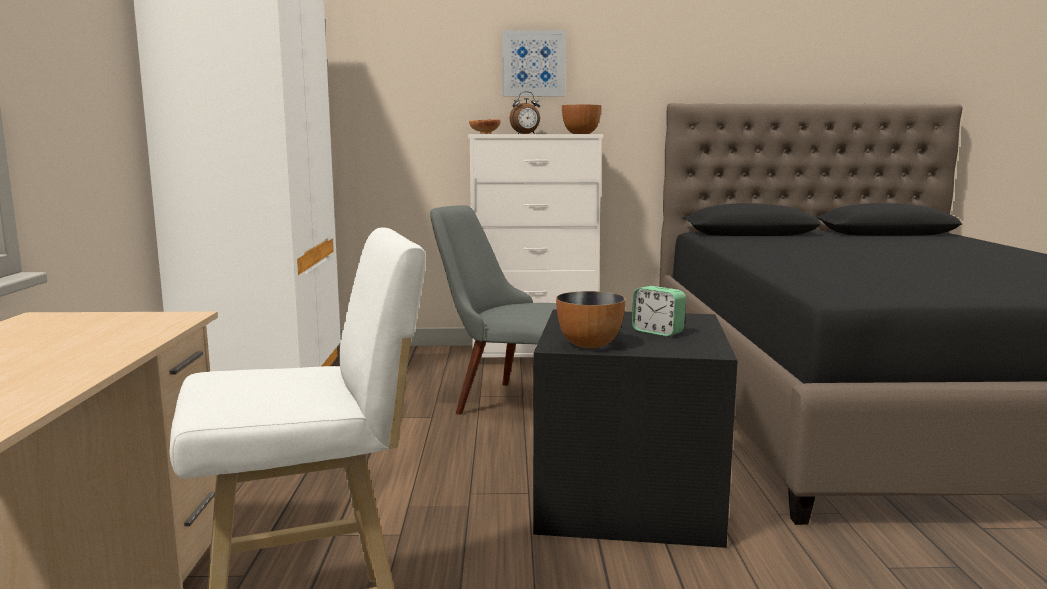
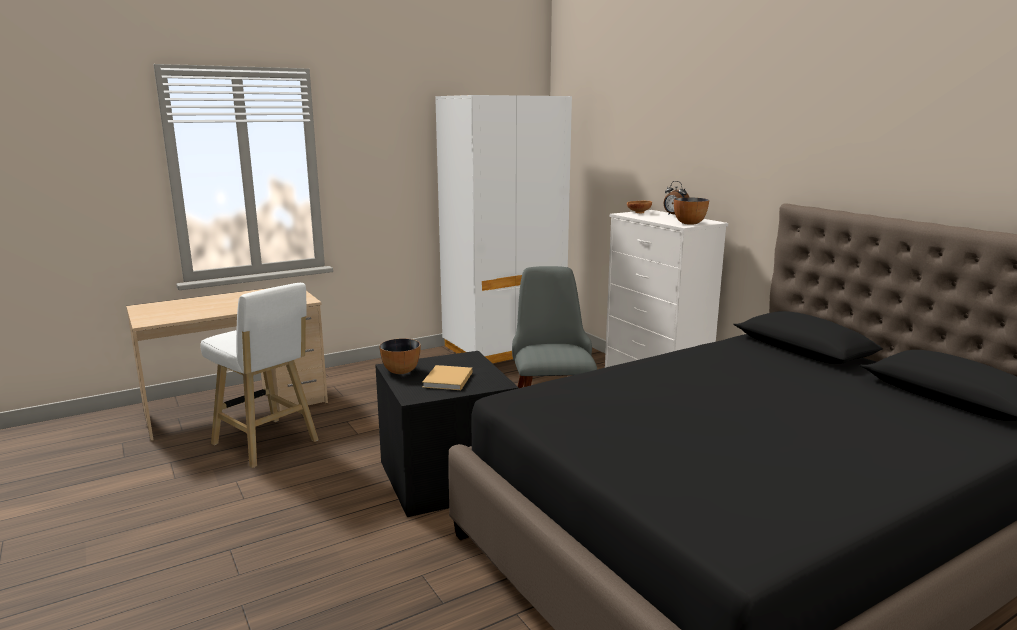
camera: 60 degrees right, 5 degrees up
picture [502,30,566,96] -> none
alarm clock [632,286,686,337] -> beige book [422,365,472,390]

